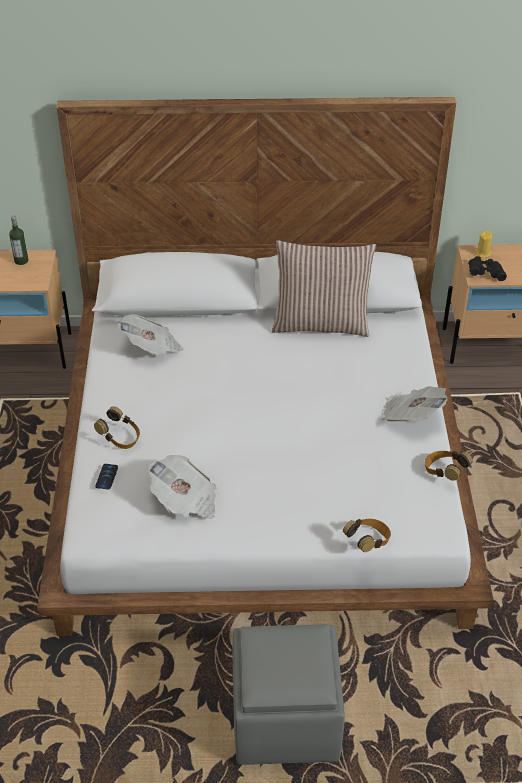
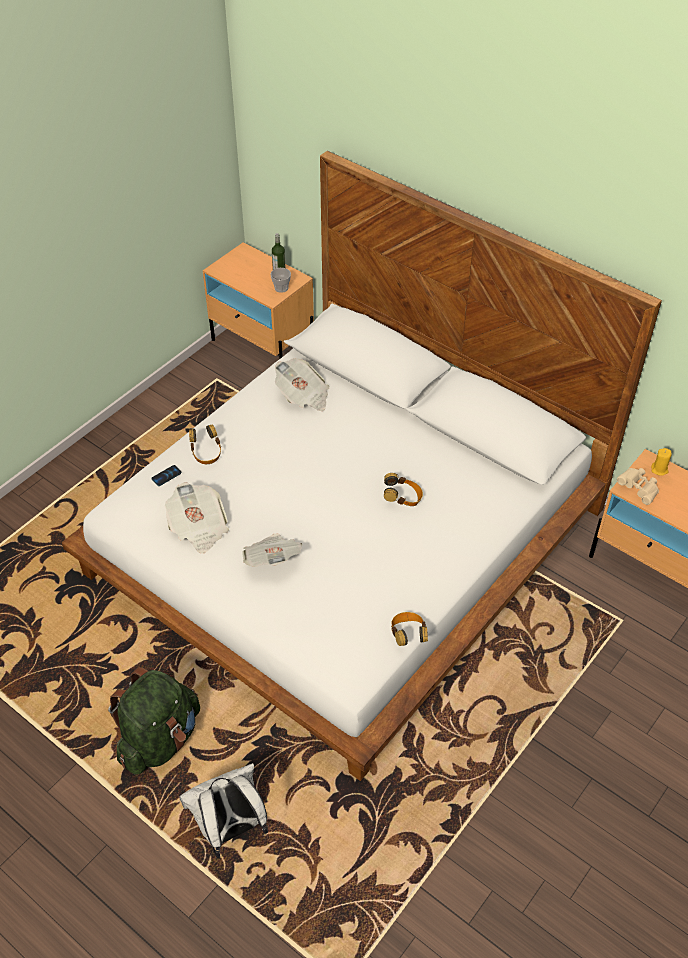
camera: 40 degrees right, 5 degrees up
grey ottoman [232,624,345,765] -> green backpack [108,667,200,774]
pillow [272,240,376,337] -> none
headphones [343,519,391,552] -> headphones moved to [384,473,423,506]
newspaper [382,386,447,423] -> newspaper moved to [242,534,303,567]
black binoculars [468,256,507,281] -> beige binoculars [617,468,659,505]
none -> white backpack [180,763,268,858]
none -> cup [270,268,291,293]

